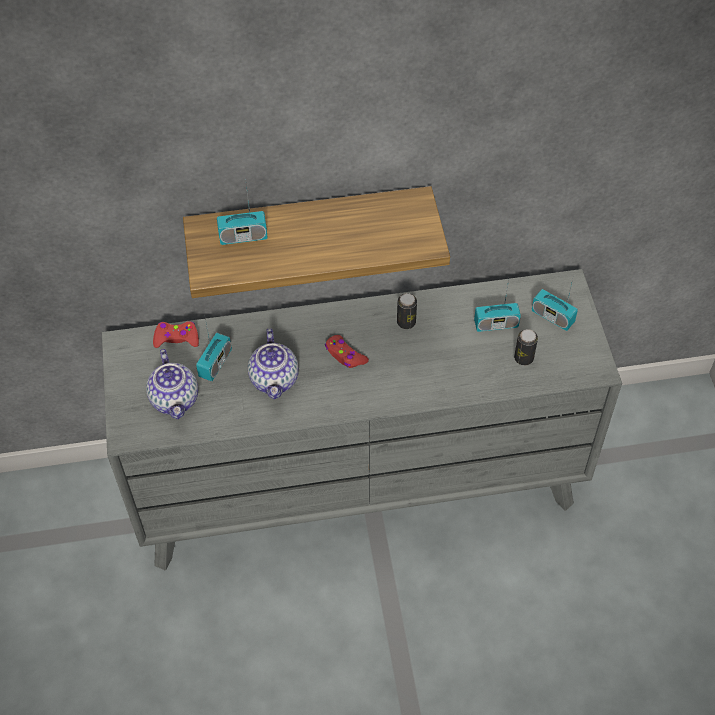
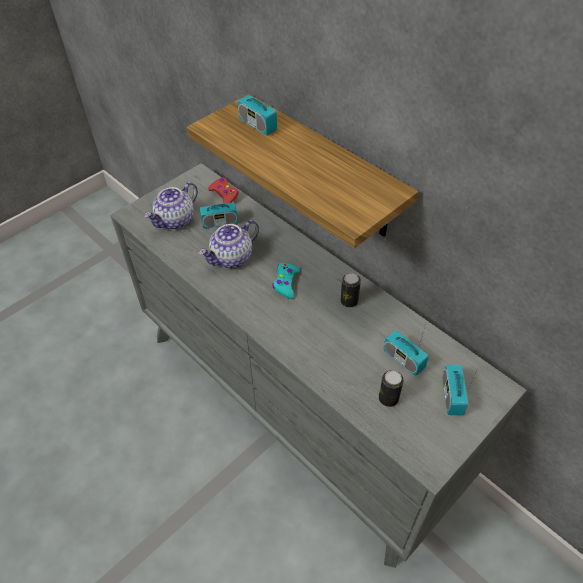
camera: 55 degrees right, 5 degrees down
red game controller [325,335,369,368] -> turquoise game controller [272,263,300,299]

